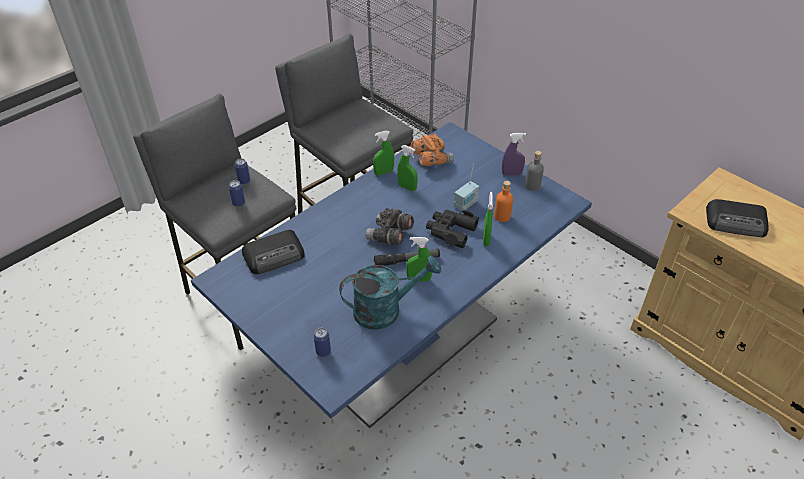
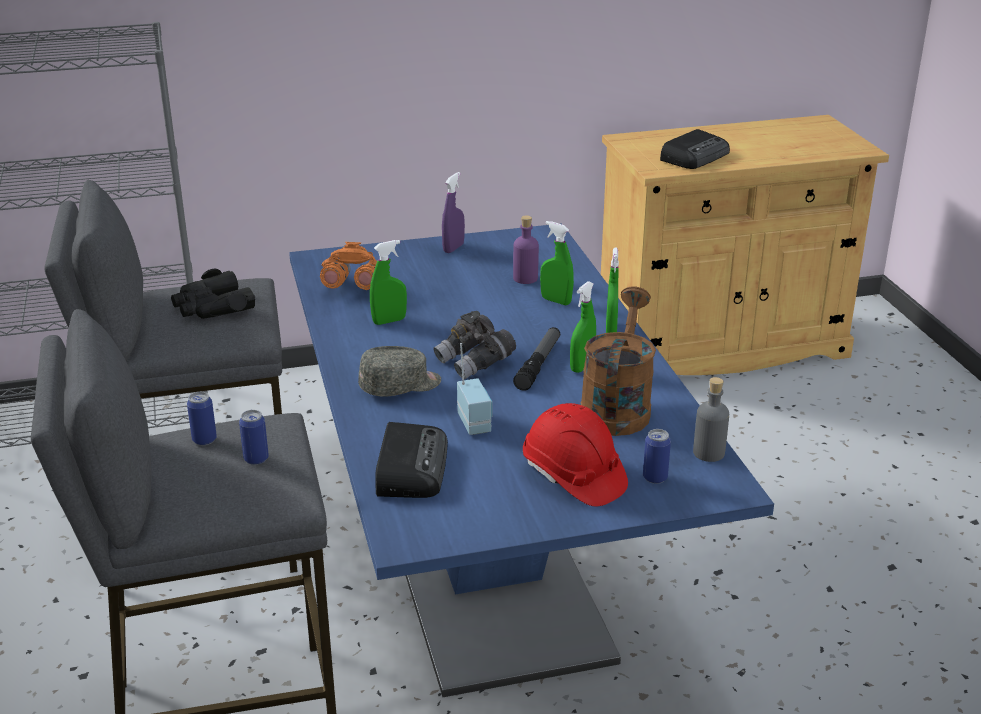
camera: 60 degrees left, 15 degrees down
turquoise watering can [339,256,441,330] -> brown watering can [580,286,656,436]
green spray bottle [373,131,394,175] -> green spray bottle moved to [606,247,619,333]
black binoculars [426,210,479,248] -> black binoculars moved to [171,269,255,319]
radio [454,164,479,211] -> radio moved to [457,343,492,435]
orange bottle [494,181,513,222] -> purple bottle [513,215,539,284]
grey bottle [525,151,544,191] -> grey bottle moved to [693,377,729,462]
none -> grey cap [358,346,441,397]
none -> red hard hat [523,403,628,506]

